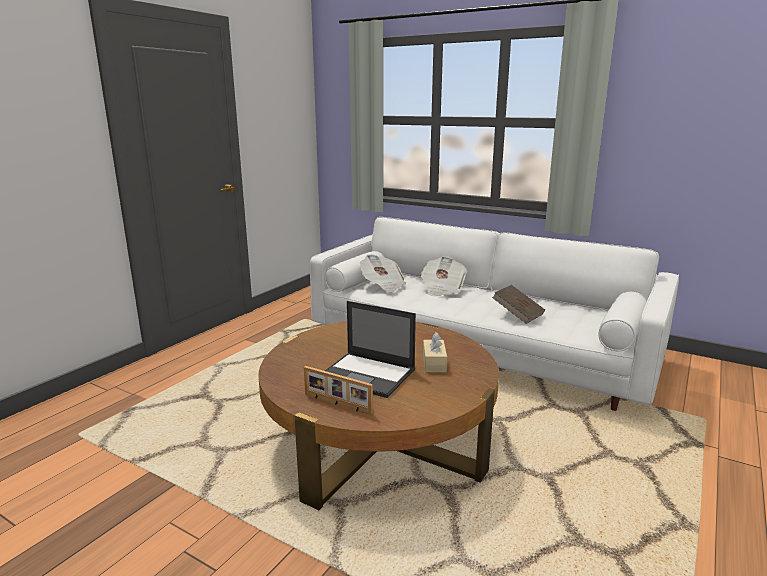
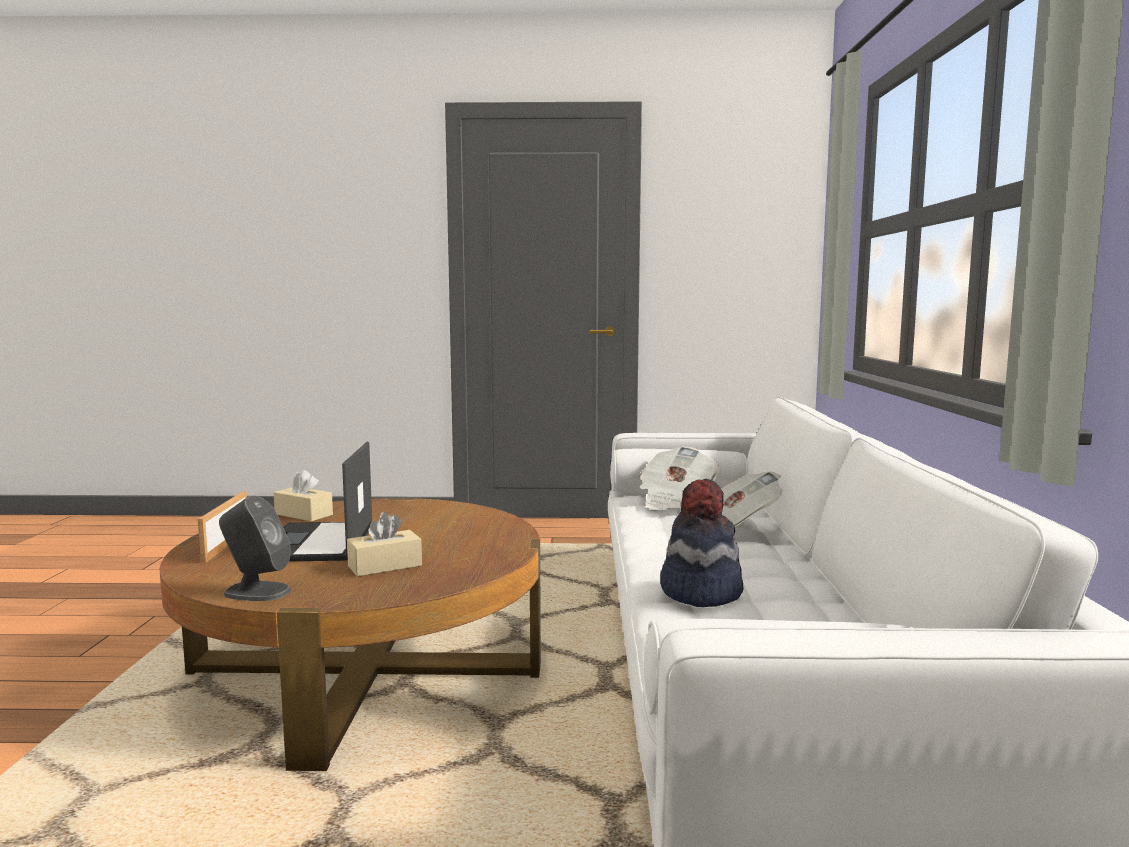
camera: 60 degrees right, 10 degrees down
brown book [492,285,545,324] -> hat [660,479,744,607]
none -> grey speaker [219,496,291,601]
none -> beige tissue box [274,470,333,522]

